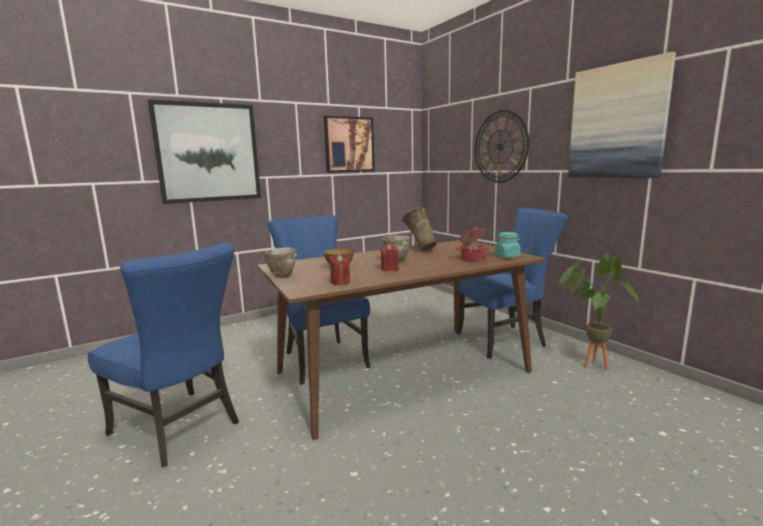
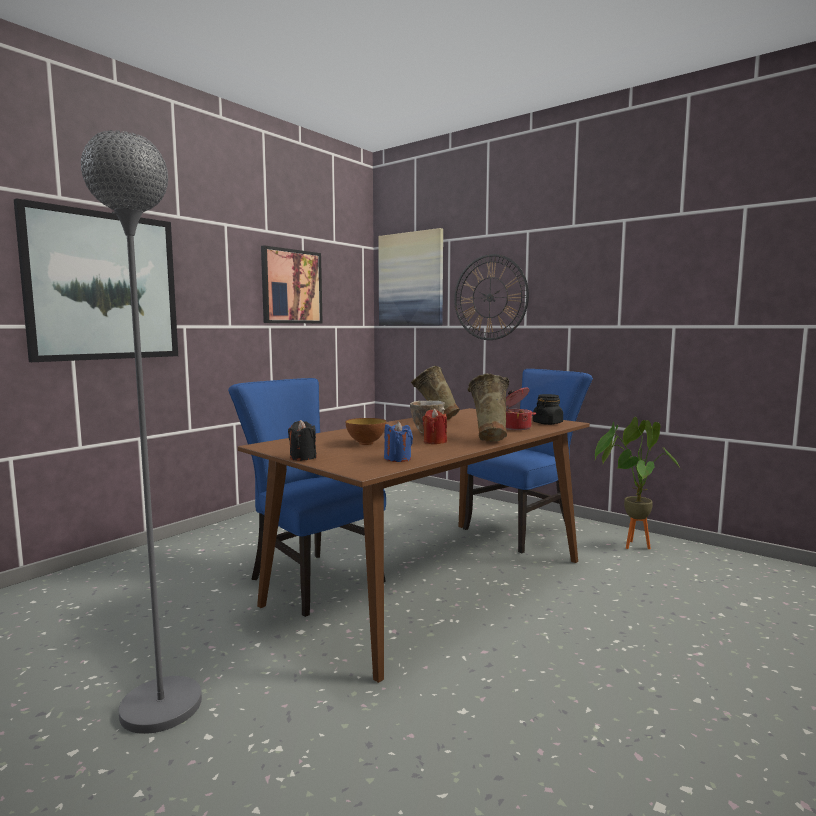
camera: 20 degrees left, 5 degrees down
blue chair [88,243,239,467] -> grey floor lamp [81,130,202,734]
bowl [263,248,297,278] -> black candle [288,420,316,461]
red candle [330,254,350,285] -> blue candle [384,421,413,462]
turquoise jar [495,232,521,258] -> black jar [533,394,563,425]
picture [568,52,676,178] -> picture moved to [378,228,443,326]
none -> beige vase [468,373,509,442]

